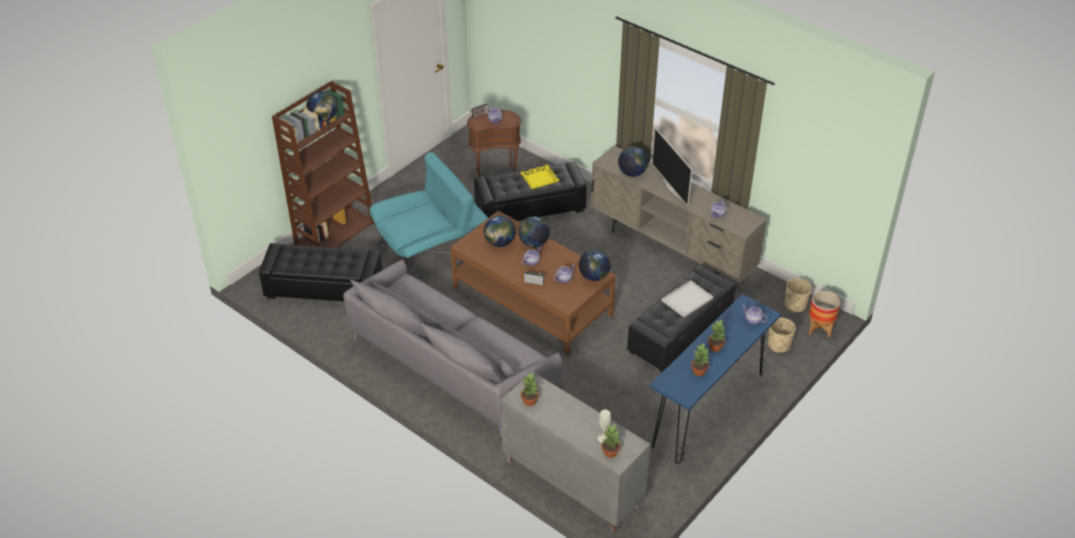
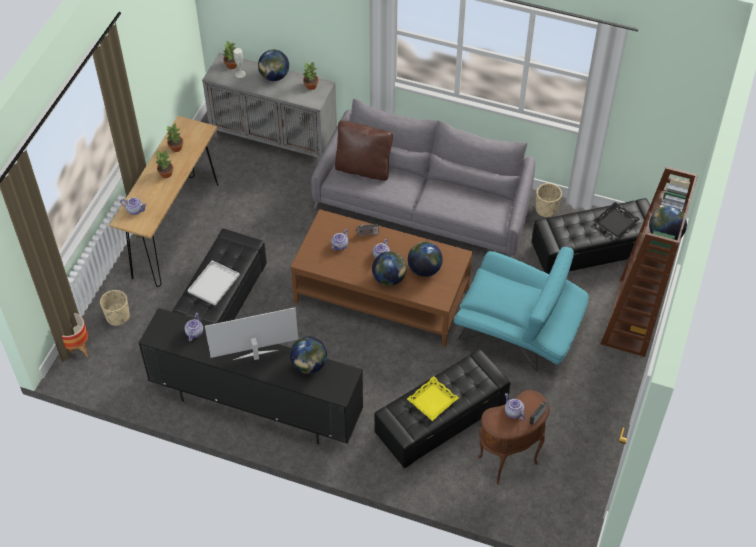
camera: 160 degrees right, 10 degrees up
turquoise armchair [369,152,488,275] -> turquoise armchair turned 105 degrees counterclockwise [454,247,589,372]
globe [579,249,611,281] -> globe moved to [258,49,289,81]
beige tv stand [591,145,767,283] -> black tv stand [138,308,363,445]
blue console table [649,294,781,464] -> brown console table [109,116,218,287]
television [652,128,692,206] -> television turned 60 degrees counterclockwise [205,307,298,360]
beige planter [785,278,812,312] -> beige planter moved to [536,183,562,217]
none -> brown pillow [335,120,393,181]
none -> black tray [593,202,640,238]

